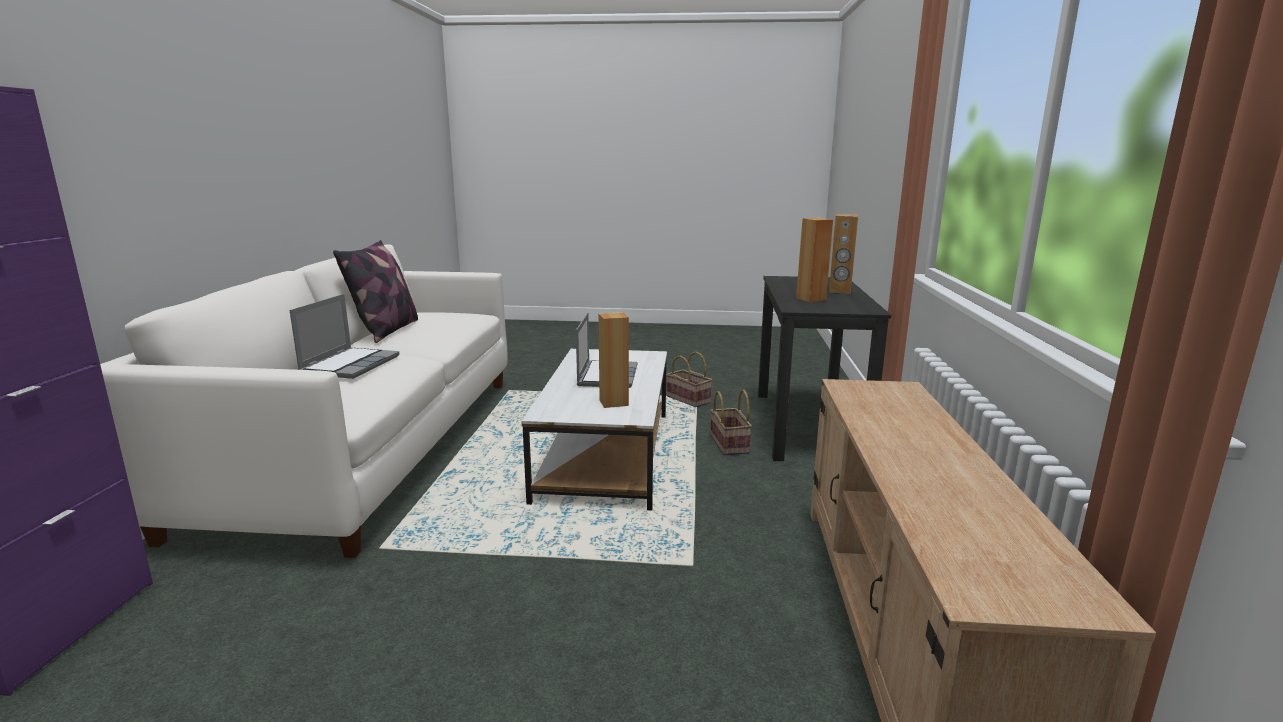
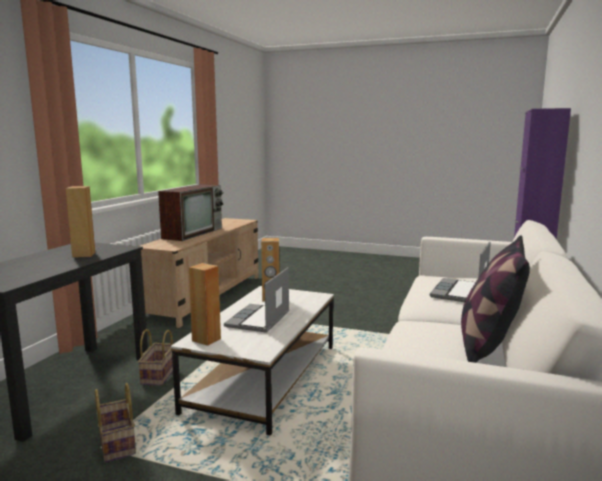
camera: 165 degrees left, 5 degrees down
brown speaker [829,214,858,294] -> brown speaker moved to [189,263,221,346]
none -> television [158,184,224,241]

